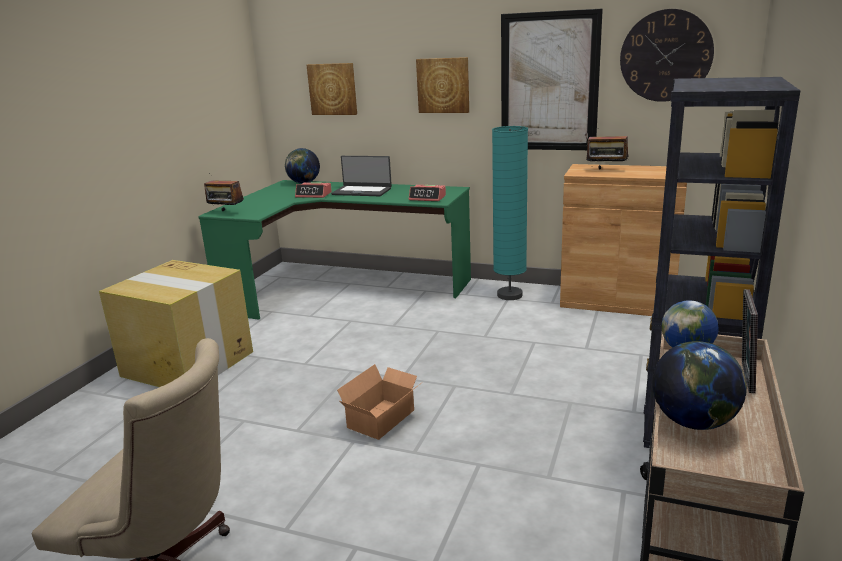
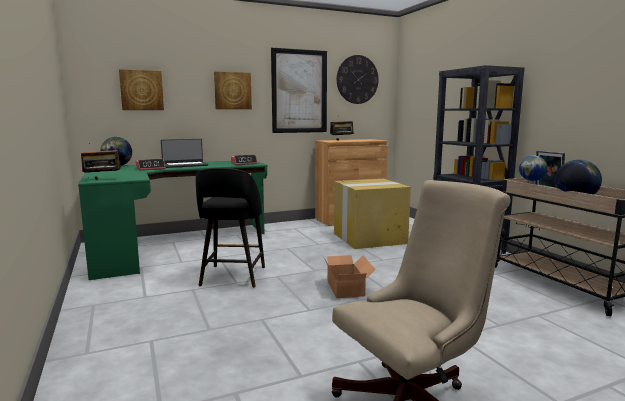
camera: 45 degrees left, 10 degrees down
cardboard box [99,260,253,387] -> cardboard box moved to [334,179,411,249]
turquoise floor lamp [492,126,528,300] -> none
none -> black stool [196,168,265,288]

